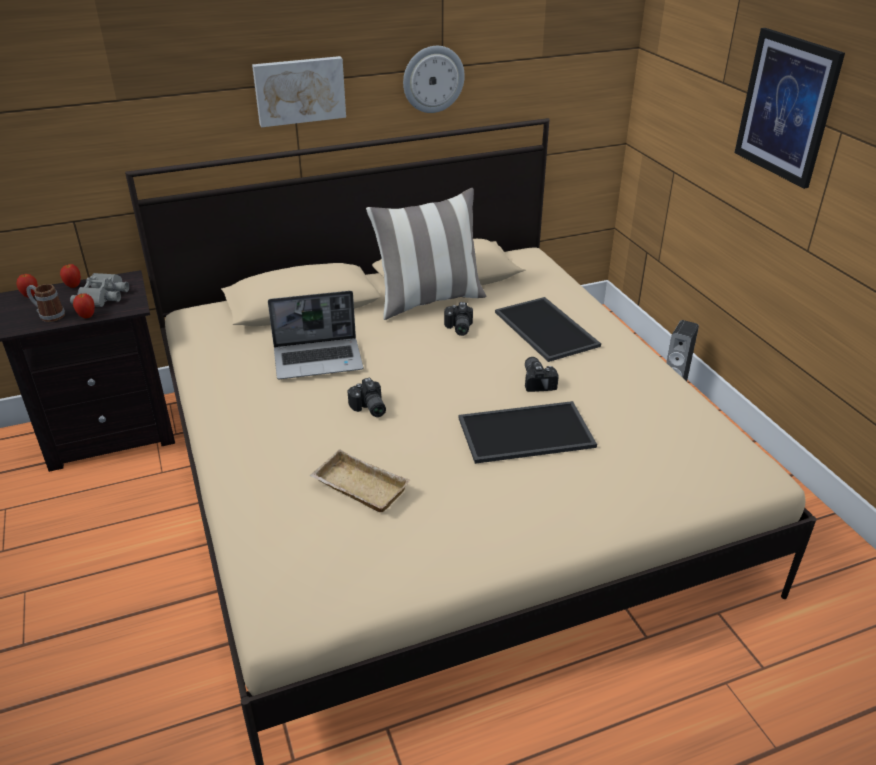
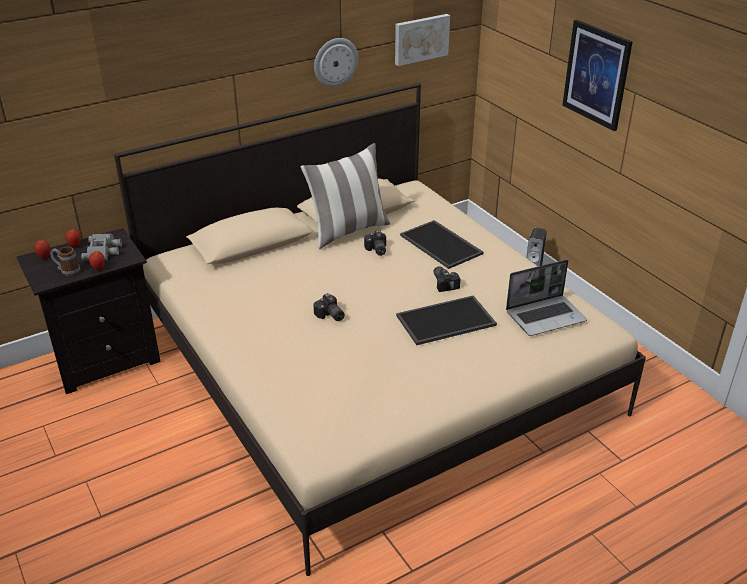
camera: 10 degrees left, 0 degrees up
picture [252,56,346,127] -> picture moved to [395,14,450,66]
laptop [268,291,363,379] -> laptop moved to [506,260,587,336]
beige tray [310,449,410,512] -> none

